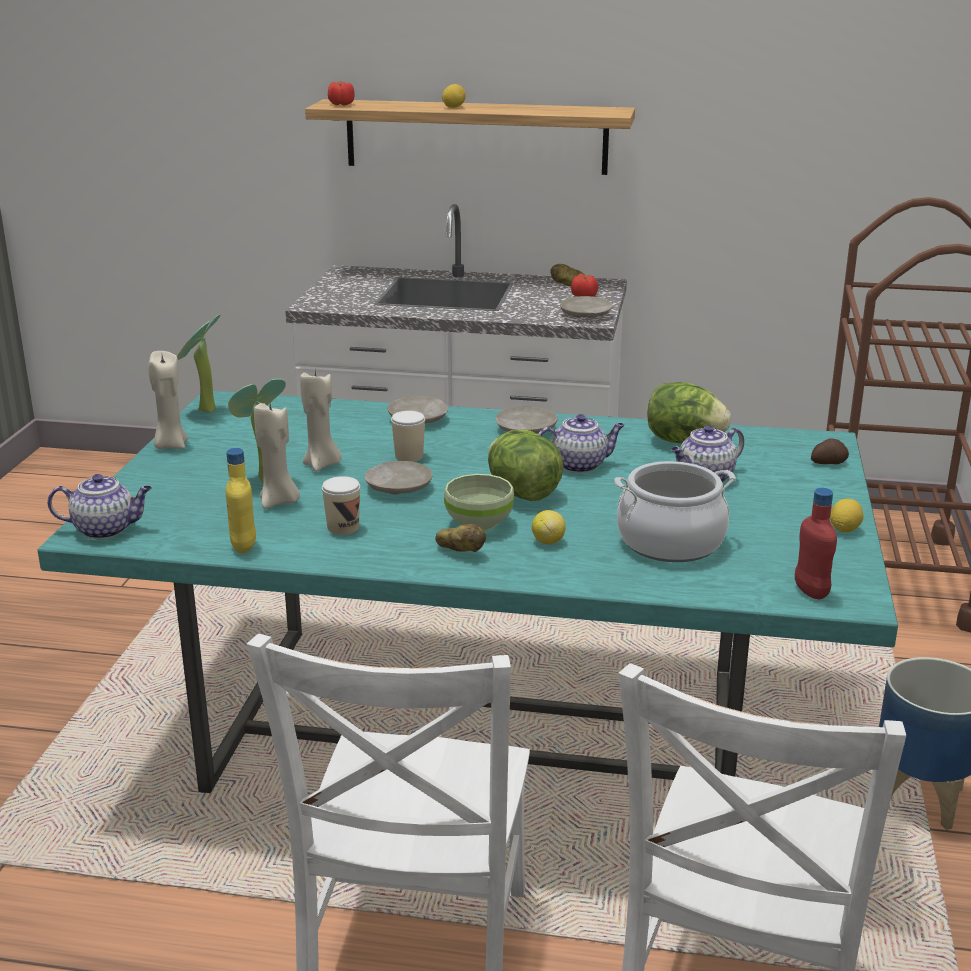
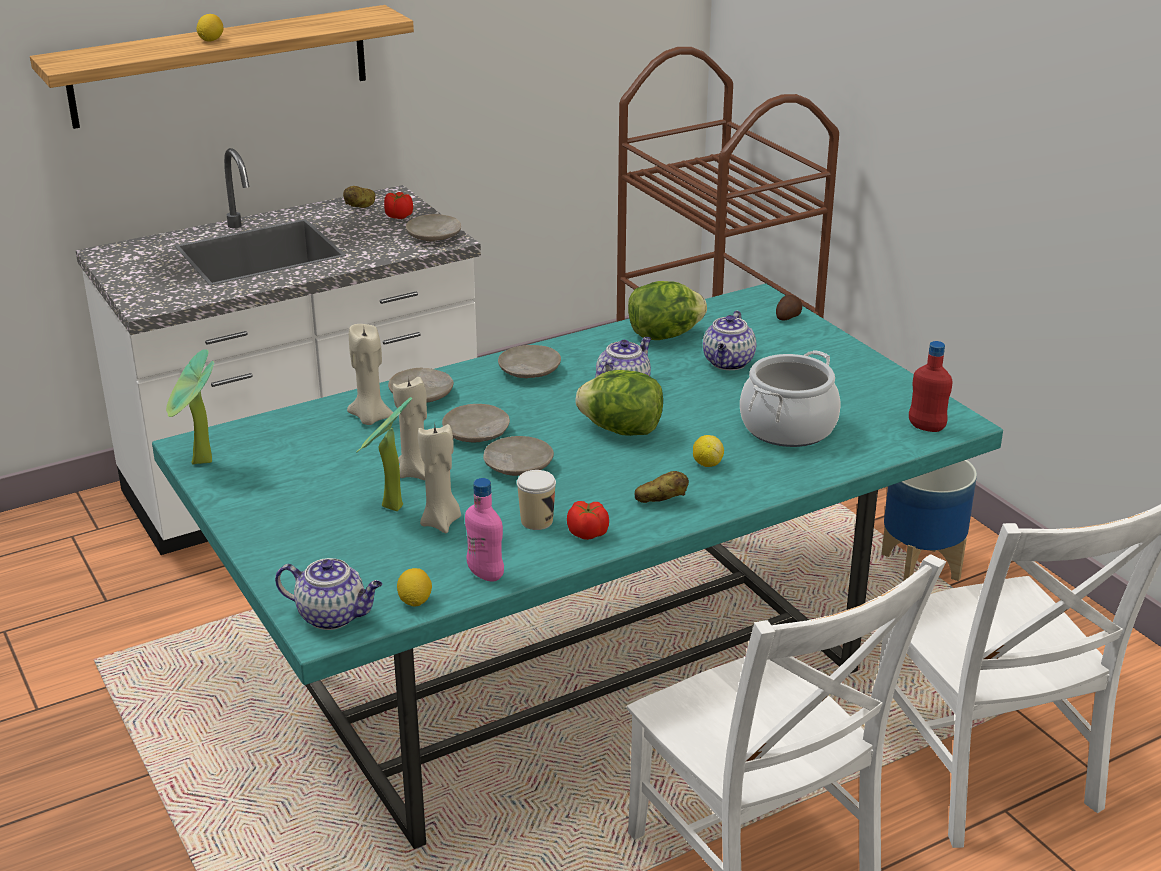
camera: 40 degrees left, 5 degrees up
teapot [47,474,152,539] -> teapot turned 60 degrees clockwise [275,558,382,630]
beige candle [148,351,188,449] -> beige candle moved to [347,324,393,425]
yellow bottle [226,448,256,553] -> pink bottle [465,478,504,582]
tomato [328,81,355,105] -> tomato moved to [567,501,609,540]
cup [391,411,425,462] -> beige plate [442,404,510,442]
green bowl [444,474,514,531] -> none
lemon [830,499,864,533] -> lemon moved to [397,568,432,607]

